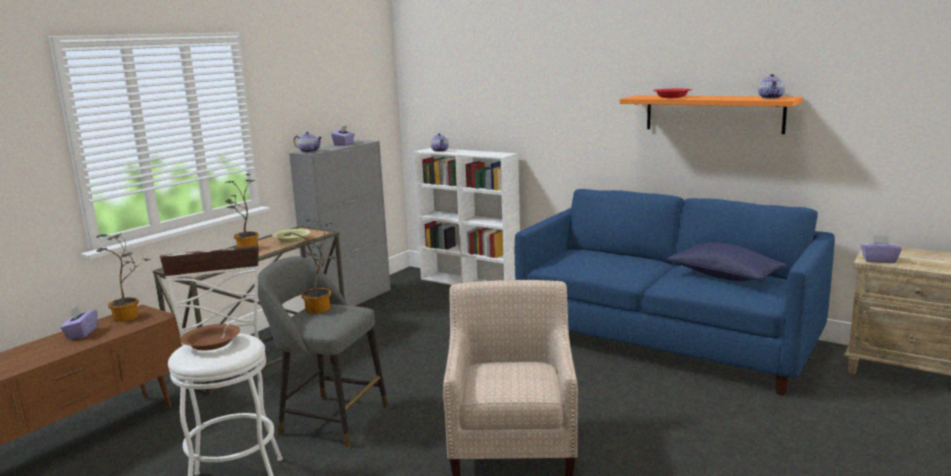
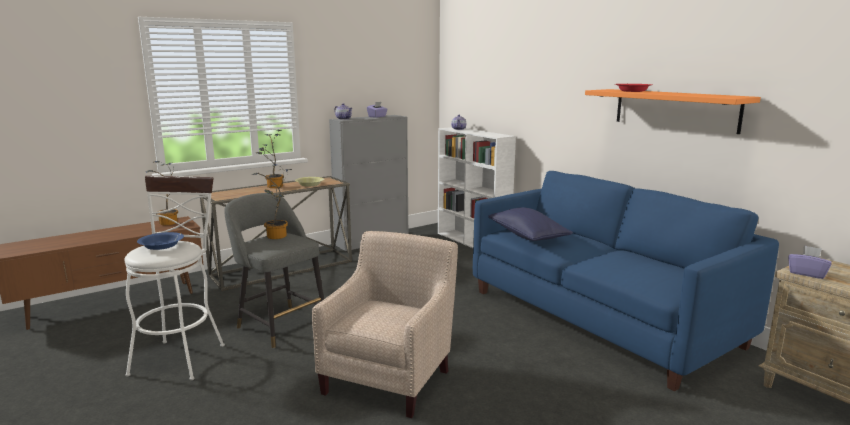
camera: 20 degrees right, 0 degrees up
purple tissue box [60,306,97,339] -> none
brown bowl [181,324,240,351] -> blue bowl [137,232,184,250]
blue pillow [667,243,787,281] -> blue pillow moved to [488,207,573,241]
teapot [758,74,785,99] -> none

